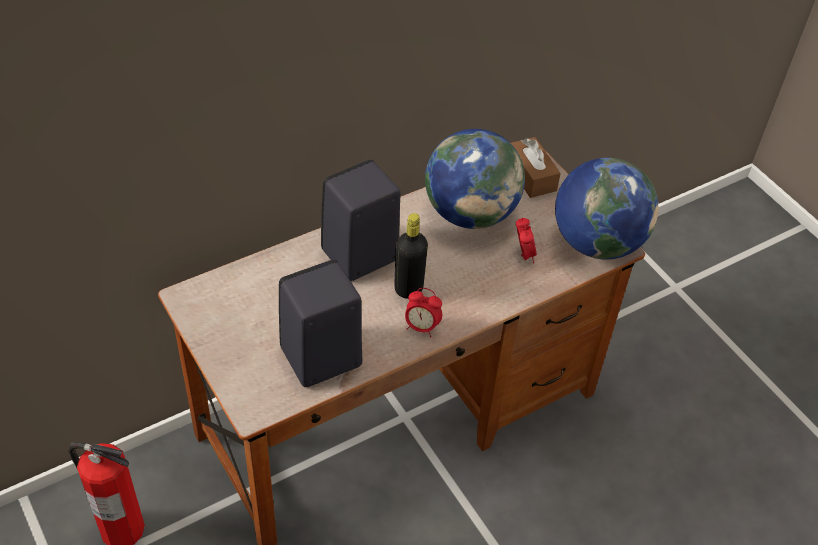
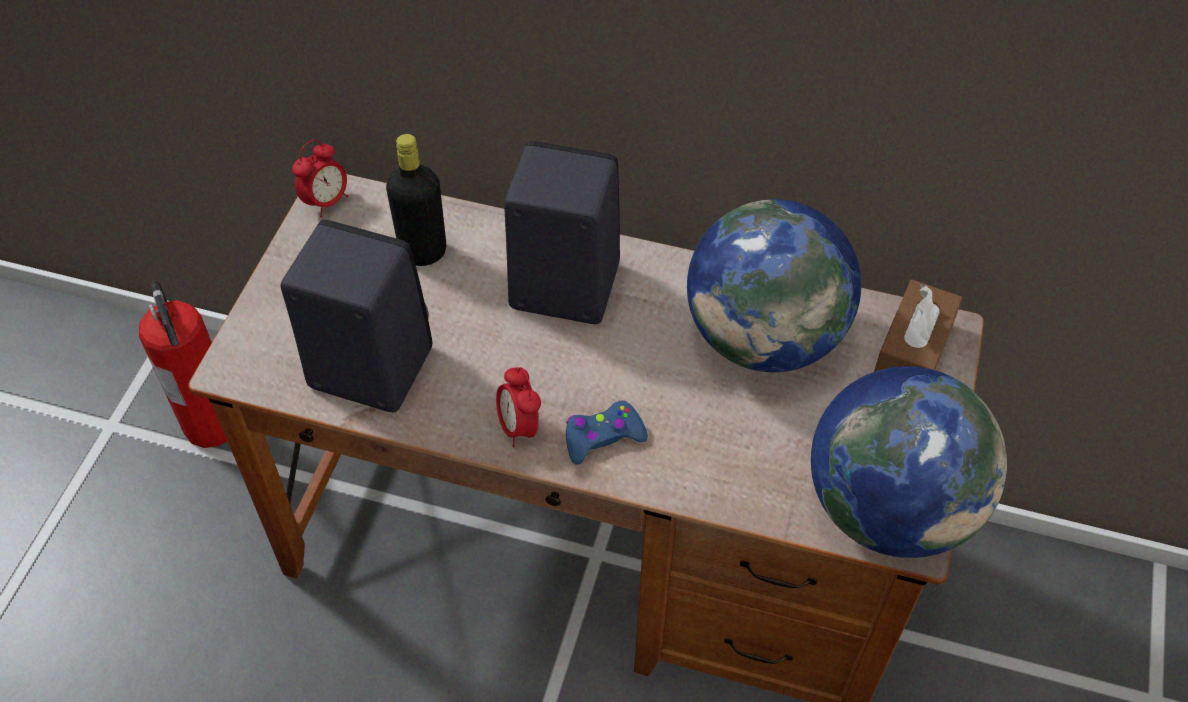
camera: 50 degrees right, 5 degrees up
black bottle [394,213,428,299] -> black bottle moved to [386,134,446,266]
alarm clock [516,217,537,263] -> alarm clock moved to [292,140,348,217]
none -> blue game controller [566,400,648,465]

